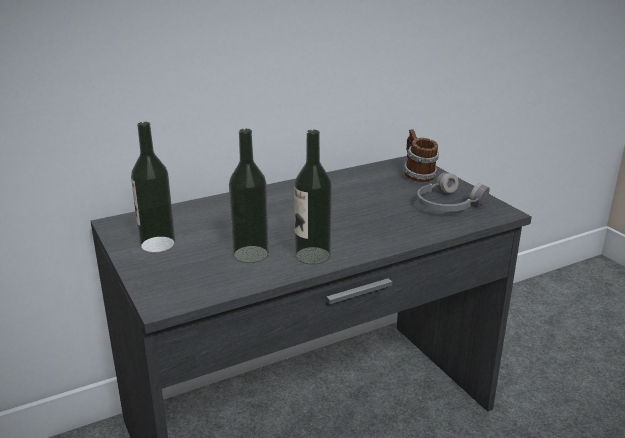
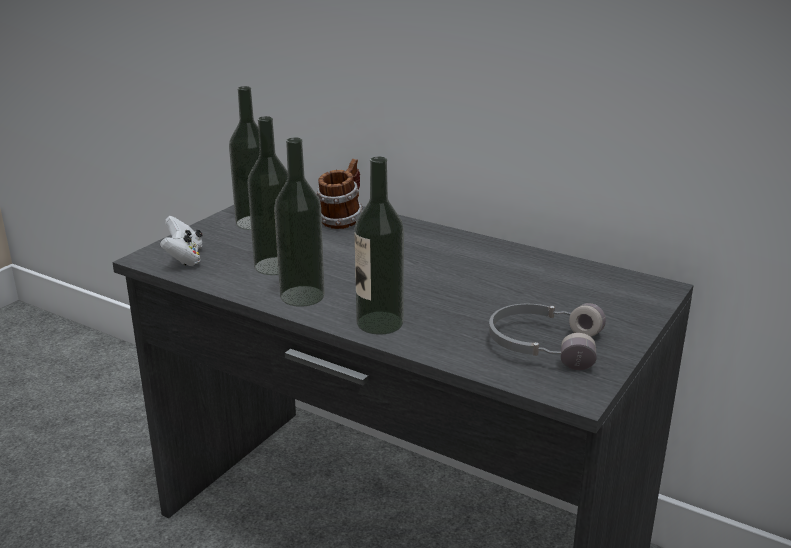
camera: 60 degrees right, 0 degrees up
mug [403,129,439,182] -> mug moved to [316,159,363,229]
none -> white game controller [160,216,202,266]
none -> bottle [354,157,404,335]

